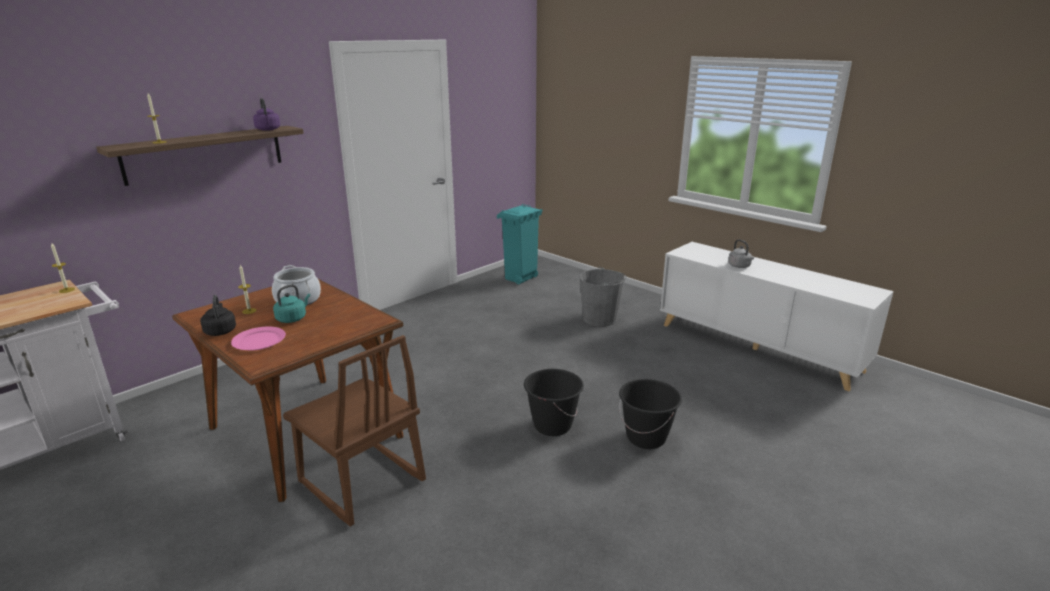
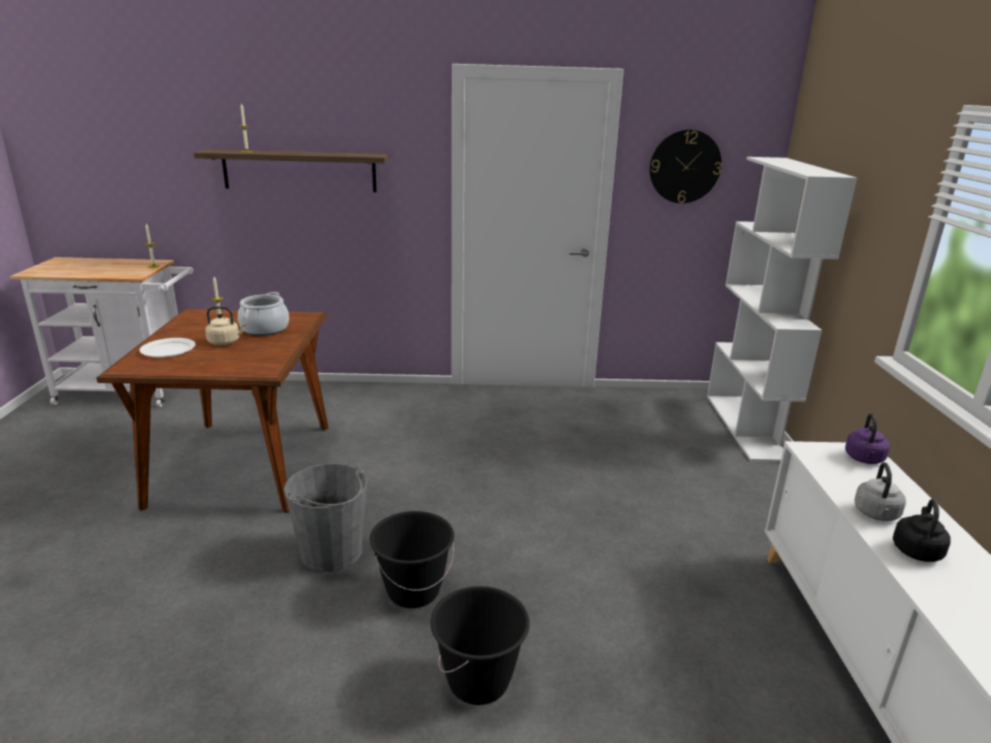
camera: 45 degrees right, 0 degrees up
black kettle [200,295,236,336] -> black kettle moved to [893,499,951,562]
pink plate [231,327,286,351] -> white plate [140,338,196,358]
purple kettle [253,98,280,131] -> purple kettle moved to [845,413,890,464]
turquoise kettle [273,284,310,323] -> beige kettle [205,306,246,345]
brown chair [283,335,426,527] -> none
turquoise trash can [497,204,543,284] -> none
grey bucket [579,267,627,327] -> grey bucket moved to [284,463,367,572]
none -> wall clock [650,129,722,203]
none -> white bookcase [707,157,857,462]

